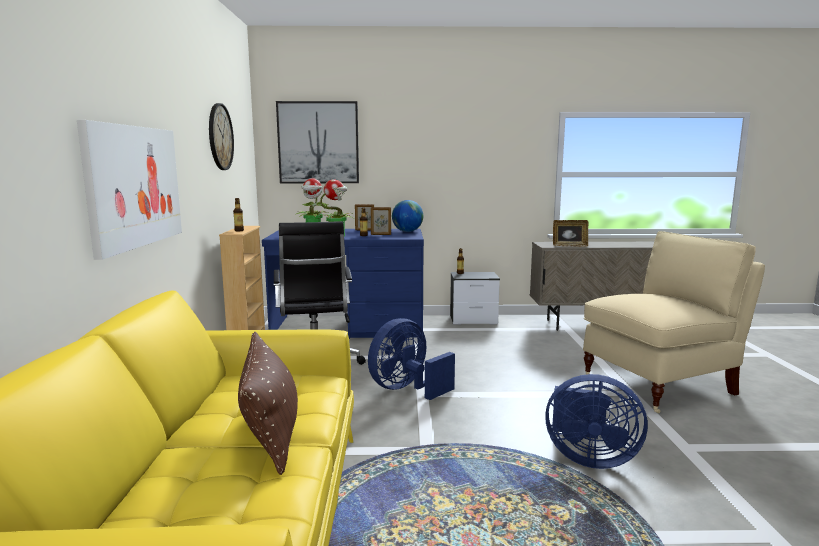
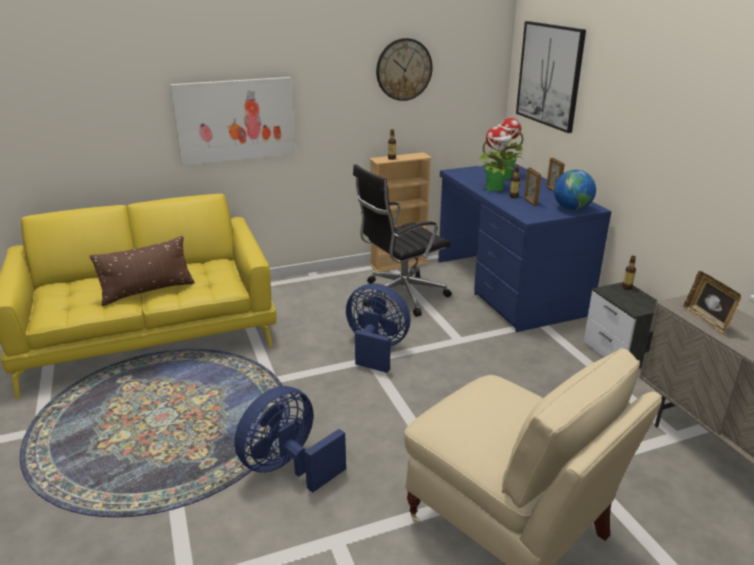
camera: 70 degrees right, 15 degrees up
blue fan [545,374,648,469] -> blue fan turned 45 degrees clockwise [234,386,346,493]

